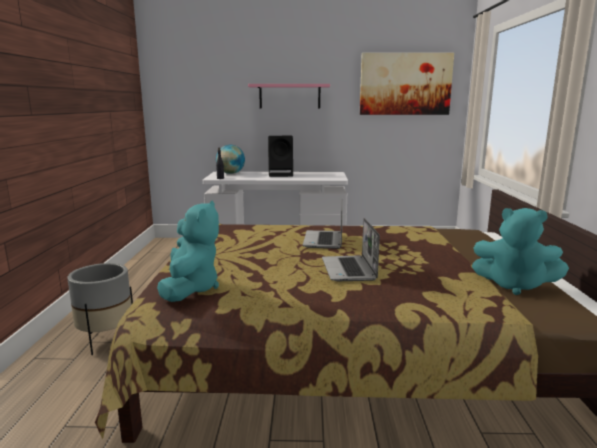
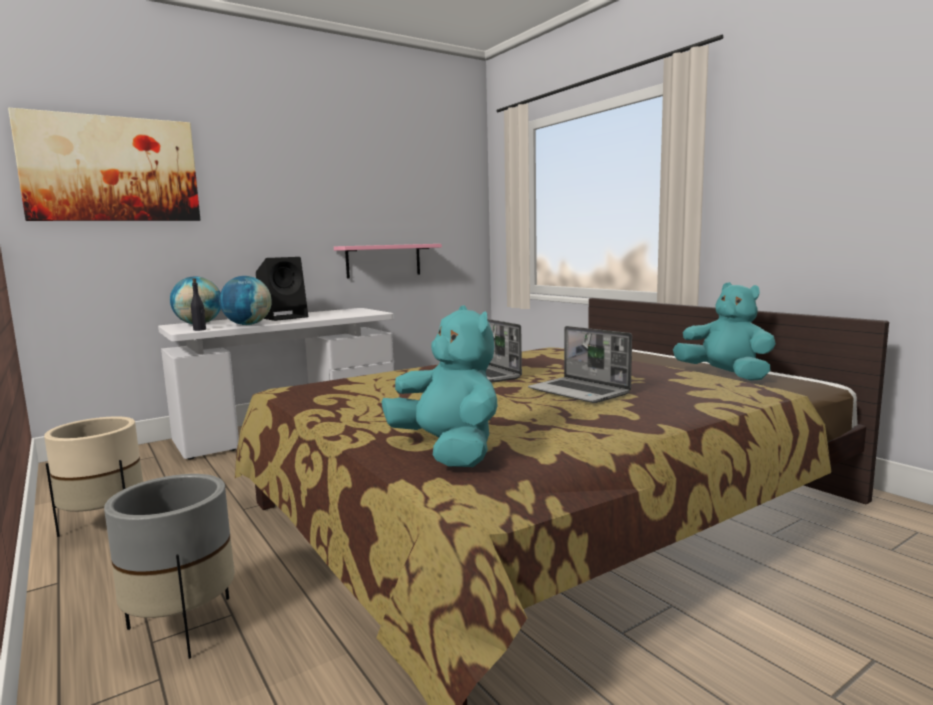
camera: 35 degrees left, 5 degrees down
pink shelf [248,84,330,109] -> pink shelf moved to [334,244,442,279]
picture [360,53,454,115] -> picture moved to [8,107,200,221]
turquoise plush toy [472,208,569,295] -> turquoise plush toy turned 120 degrees counterclockwise [673,282,776,381]
none -> beige planter [44,416,143,537]
none -> globe [219,276,272,325]

